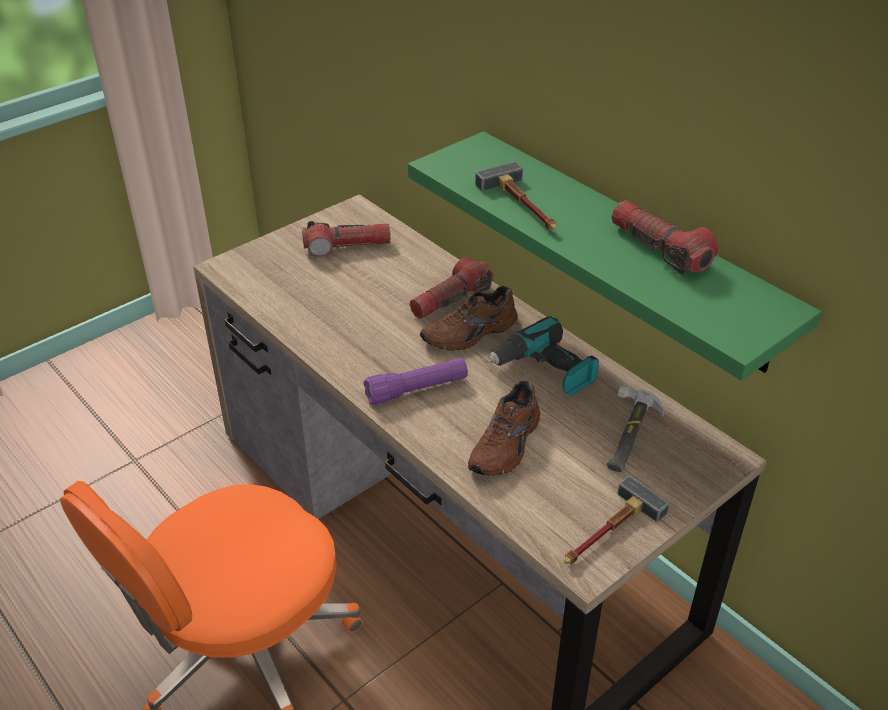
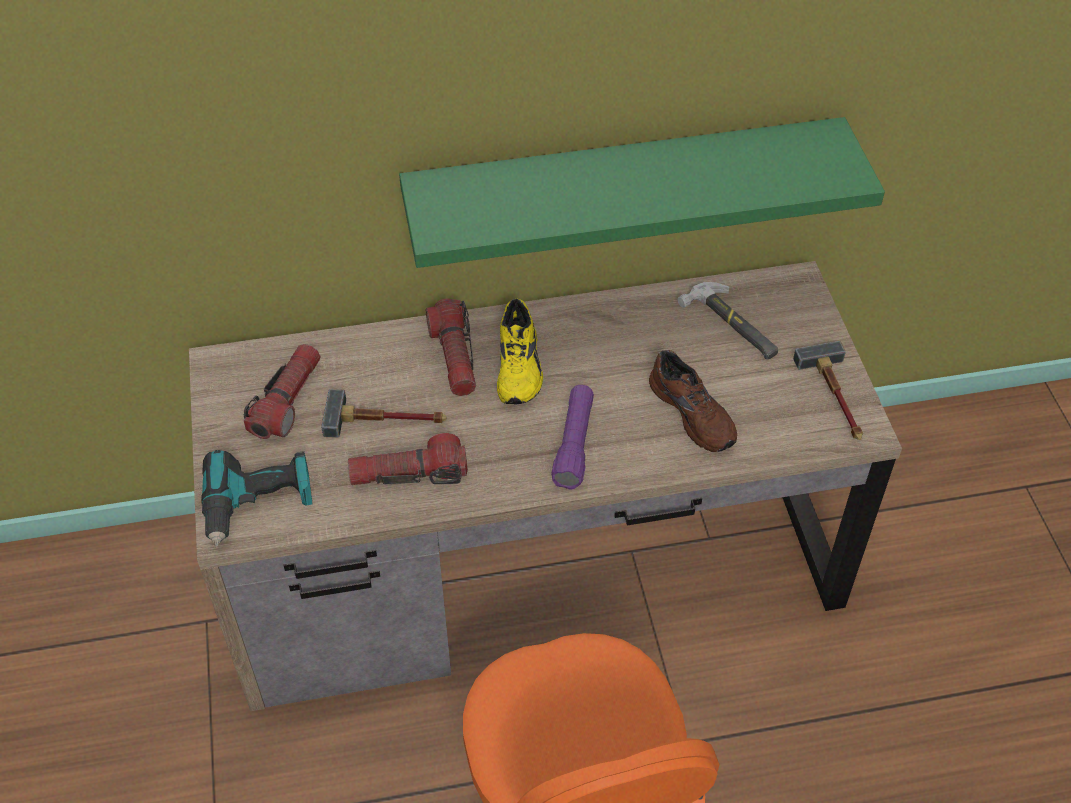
camera: 60 degrees left, 10 degrees up
brown shoe [420,286,518,350] -> yellow shoe [497,299,543,404]
hammer [475,162,556,231] -> hammer moved to [321,389,447,438]
power drill [486,316,599,397] -> power drill moved to [201,450,312,547]
flashlight [612,200,718,275] -> flashlight moved to [348,433,468,485]

